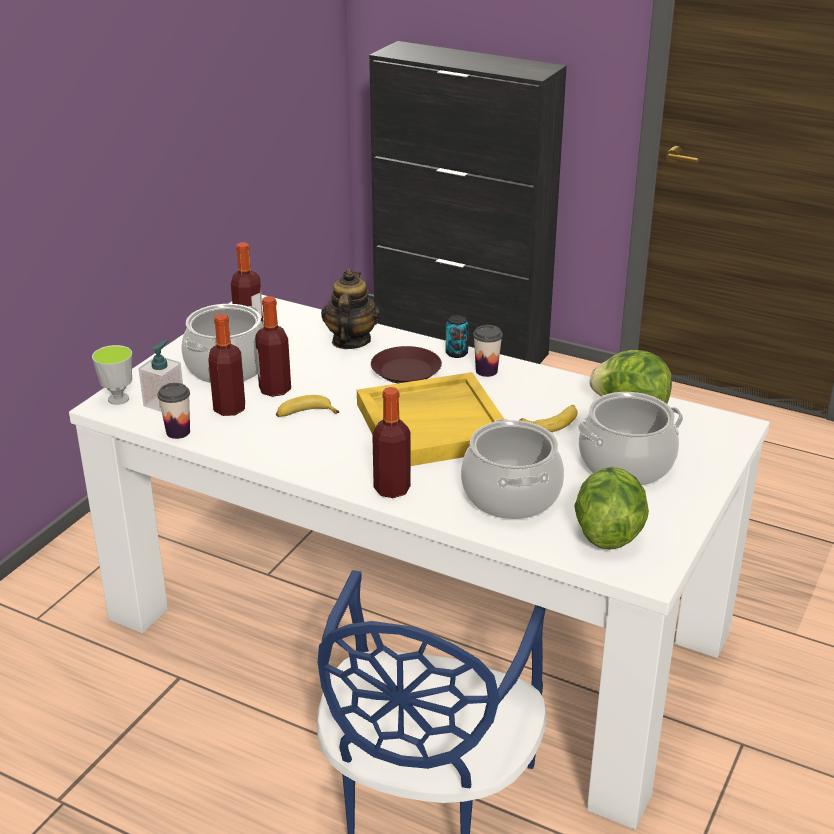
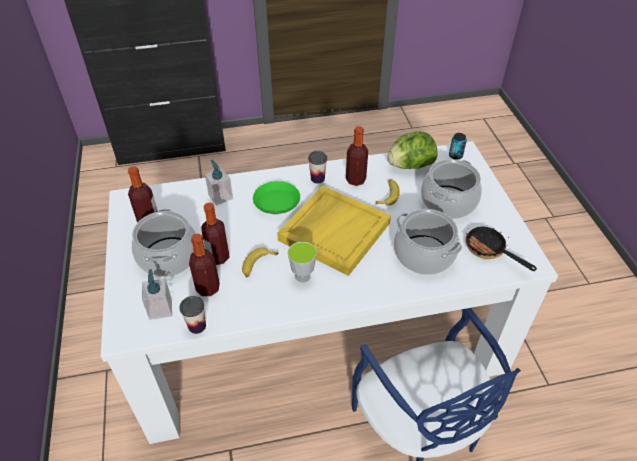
camera: 40 degrees left, 15 degrees up
cup [92,345,132,405] -> cup moved to [288,242,317,283]
teapot [321,269,380,349] -> soap dispenser [205,160,233,206]
brown plate [371,346,442,383] -> green plate [253,181,300,214]
bottle [372,387,411,498] -> bottle moved to [346,126,368,186]
can [446,315,469,358] -> can moved to [449,133,467,160]
lettuce [574,467,649,550] -> frying pan [466,225,537,271]

